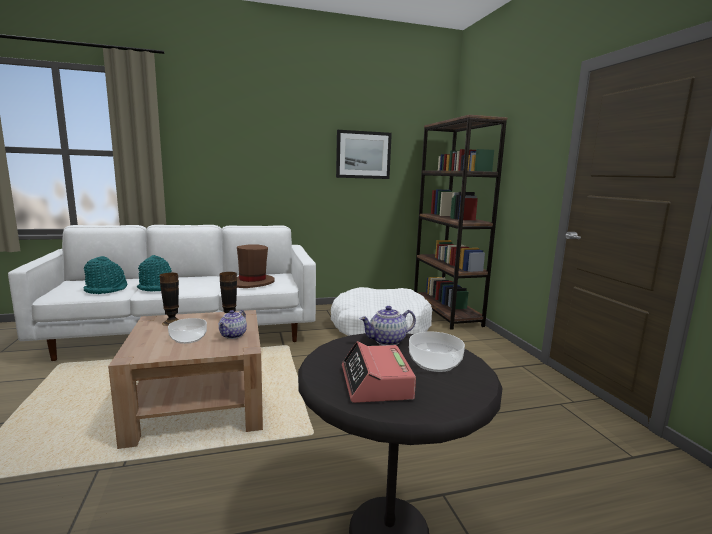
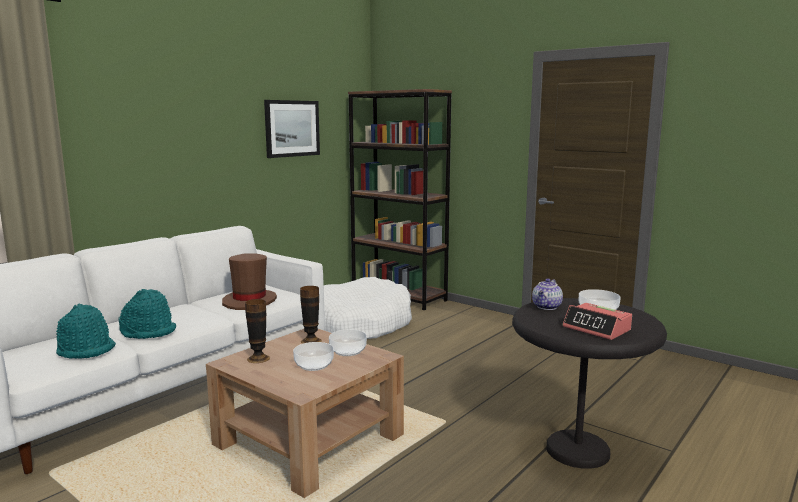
camera: 35 degrees left, 0 degrees up
teapot [218,310,247,339] -> bowl [329,330,367,356]

